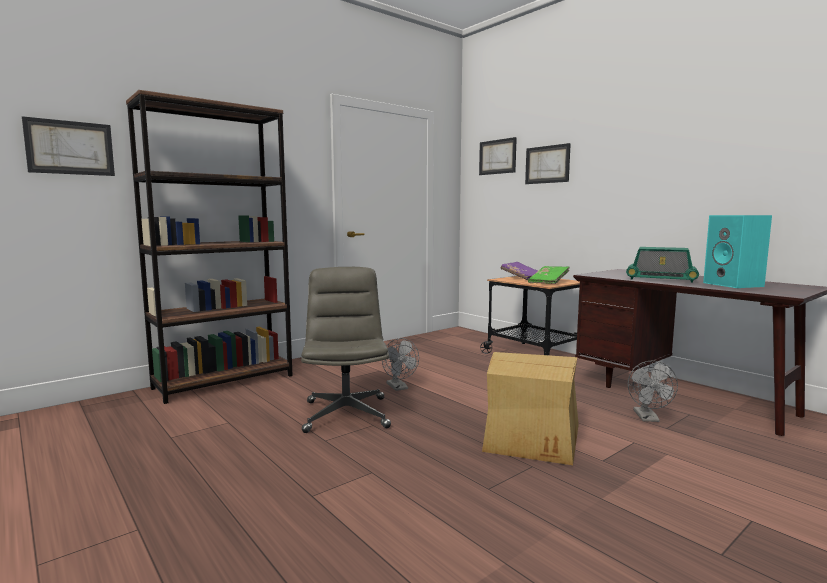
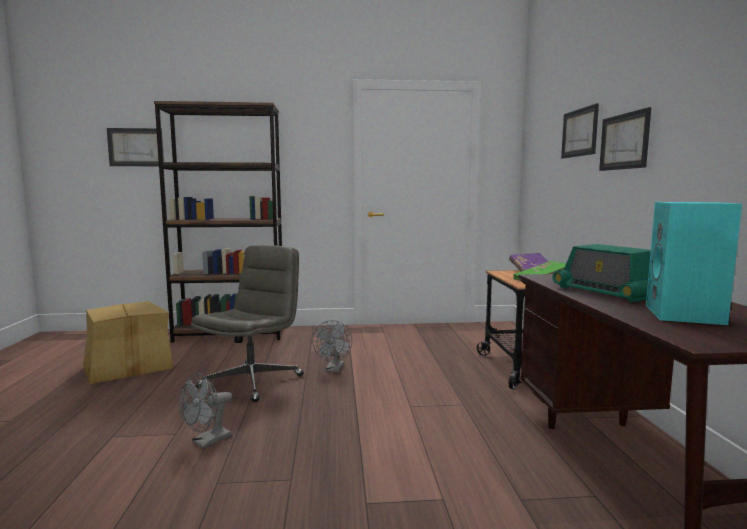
camera: 35 degrees right, 0 degrees up
picture [479,137,517,175] -> picture moved to [599,107,651,171]
cardboard box [482,352,579,465] -> cardboard box moved to [83,301,173,384]
grey fan [628,360,678,422] -> grey fan moved to [179,373,232,449]

